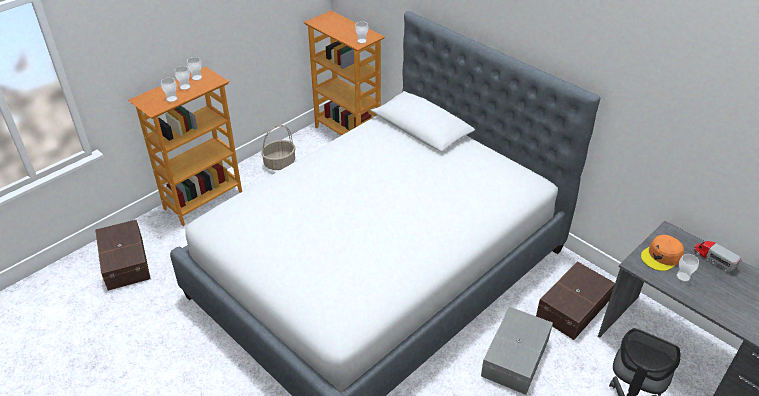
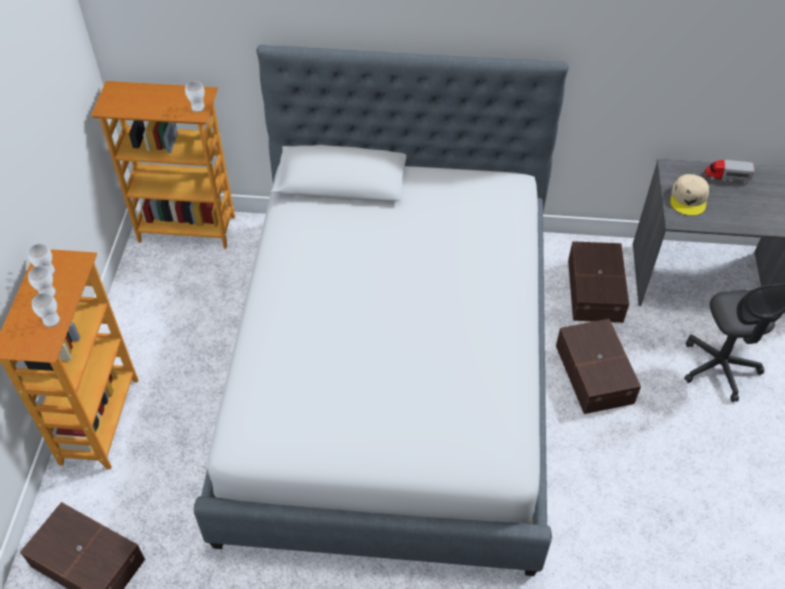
camera: 40 degrees left, 10 degrees up
basket [261,125,295,170] -> none
grey storage box [481,307,553,395] -> brown storage box [556,319,641,414]
orange cap [641,235,684,271] -> beige cap [670,174,709,216]
cup [676,254,699,282] -> none

